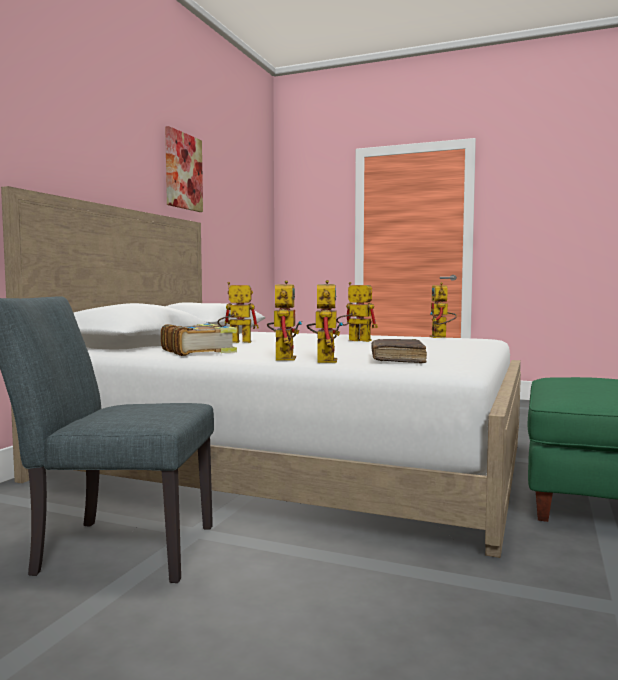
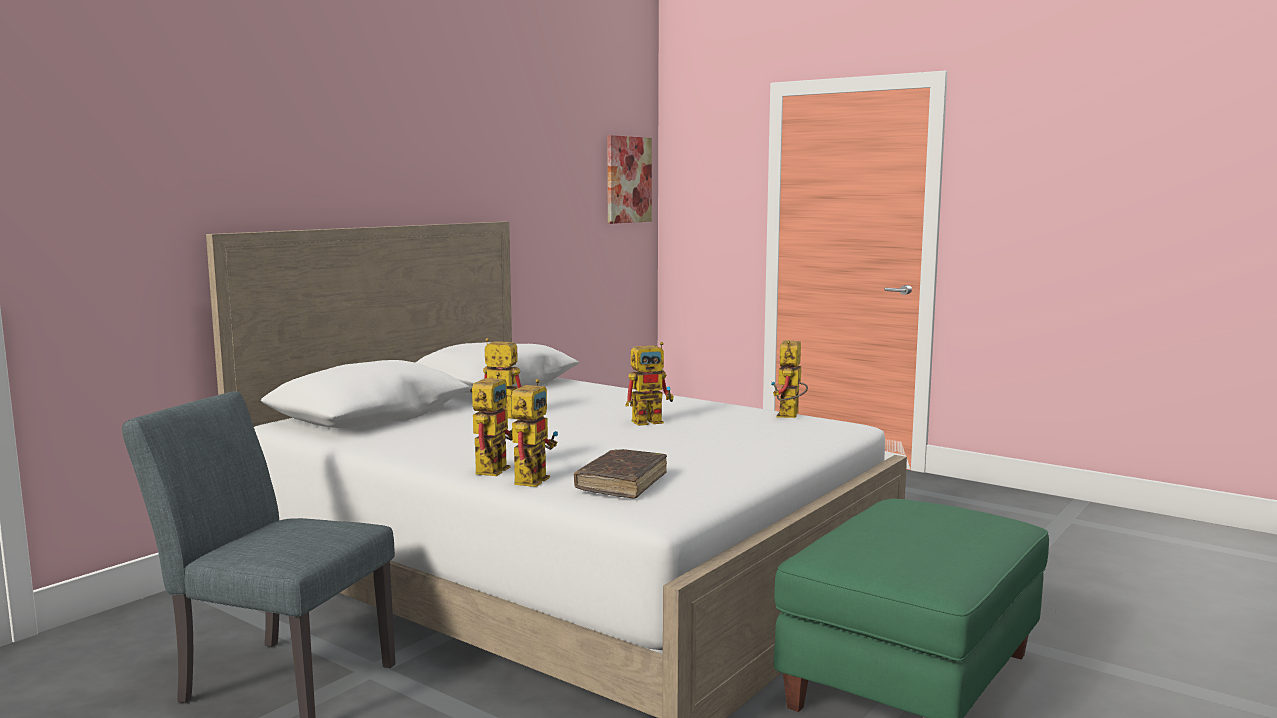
camera: 15 degrees right, 5 degrees up
book [161,324,237,356] -> none
picture [165,126,203,212] -> picture moved to [607,135,652,224]
toy robot [336,282,378,342] -> toy robot turned 120 degrees clockwise [625,342,674,426]

